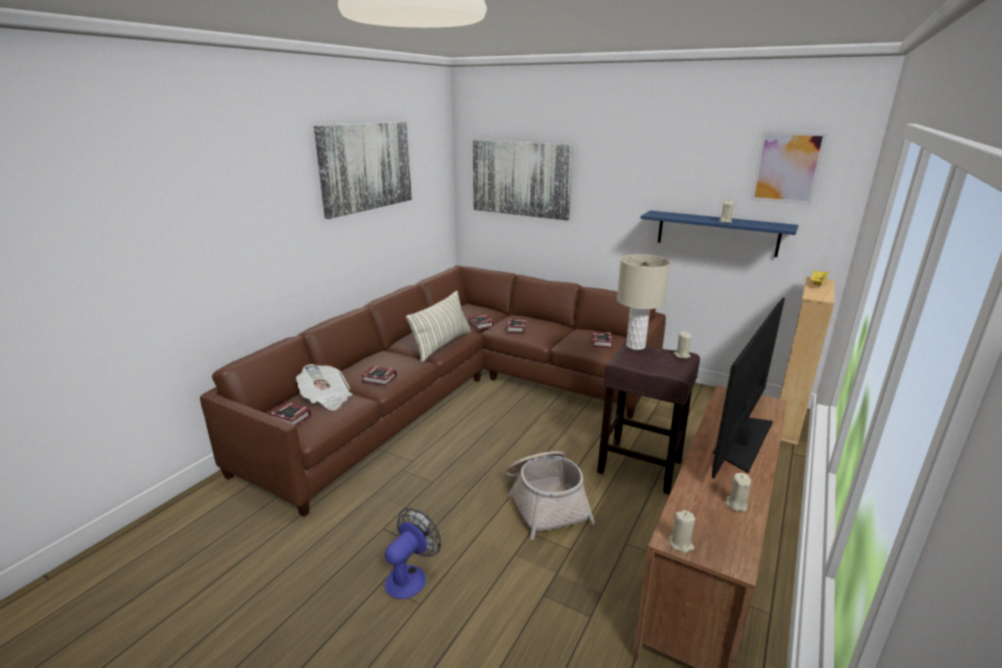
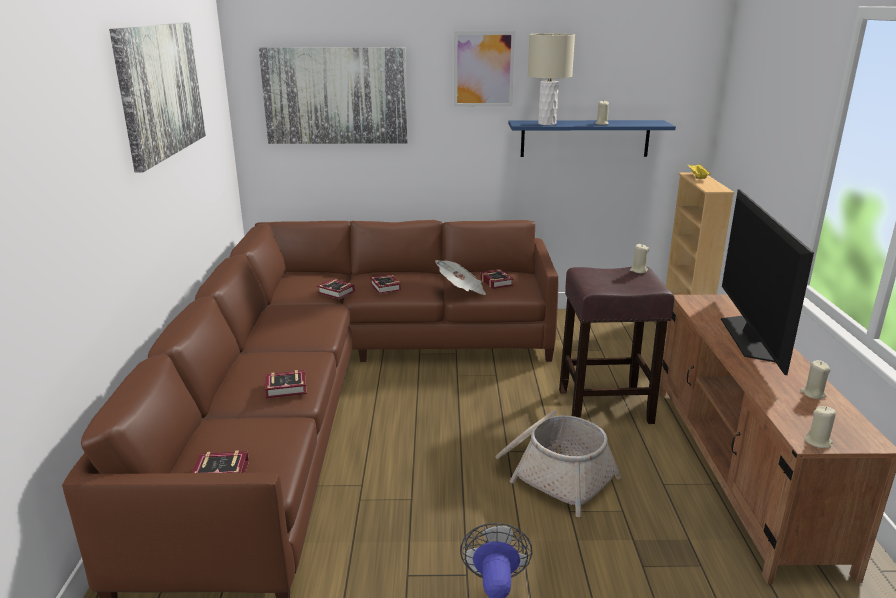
camera: 30 degrees left, 0 degrees up
newspaper [296,364,352,411] -> newspaper moved to [435,260,486,295]
pillow [406,291,471,362] -> none
beige table lamp [617,254,670,350] -> beige table lamp moved to [528,33,575,125]
picture [751,131,827,205] -> picture moved to [454,31,515,106]

